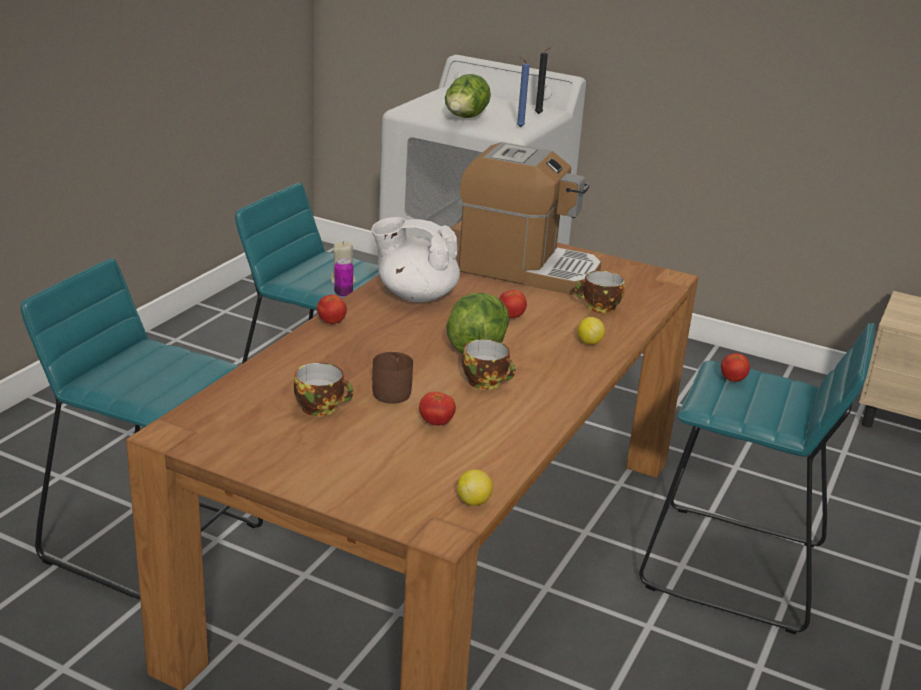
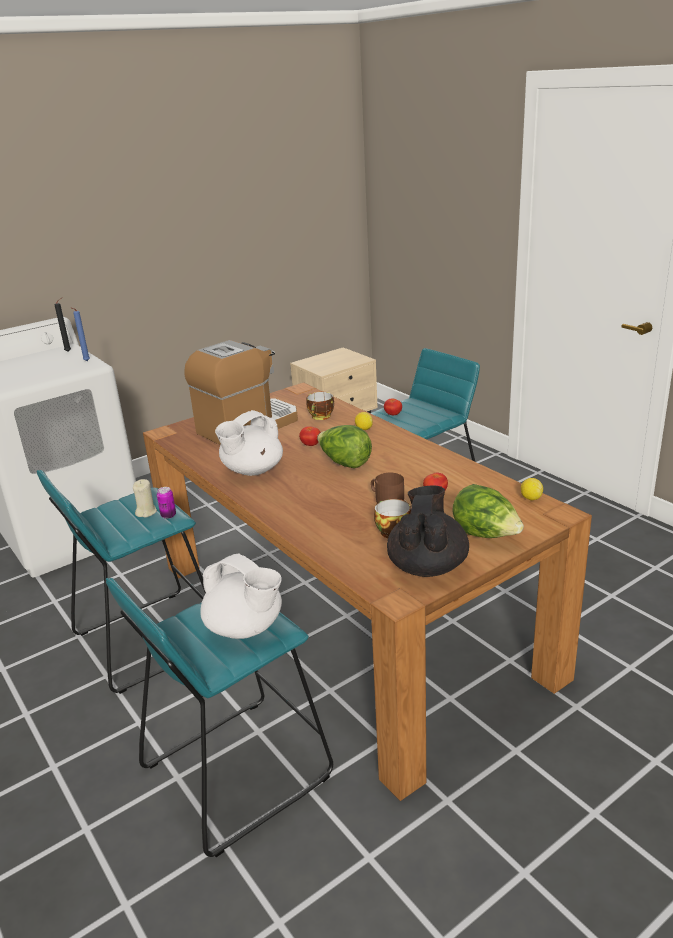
camera: 60 degrees left, 0 degrees up
tomato [317,295,347,324] -> none
lettuce [445,74,491,118] -> lettuce moved to [452,484,524,538]
cup [462,339,515,390] -> none
none -> white teapot [200,553,282,639]
none -> black teapot [387,486,469,577]

